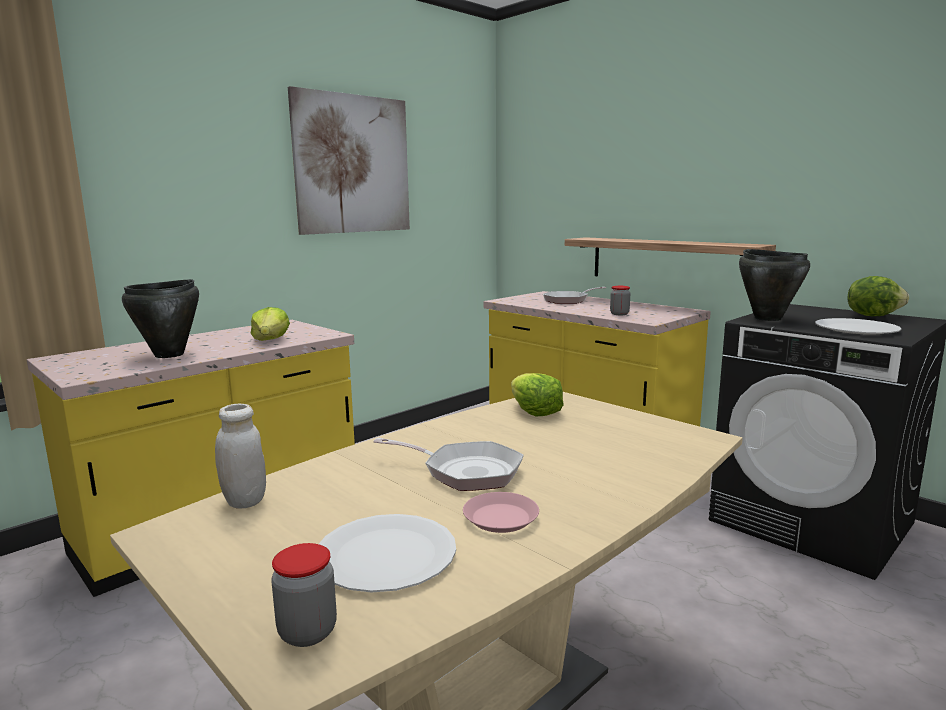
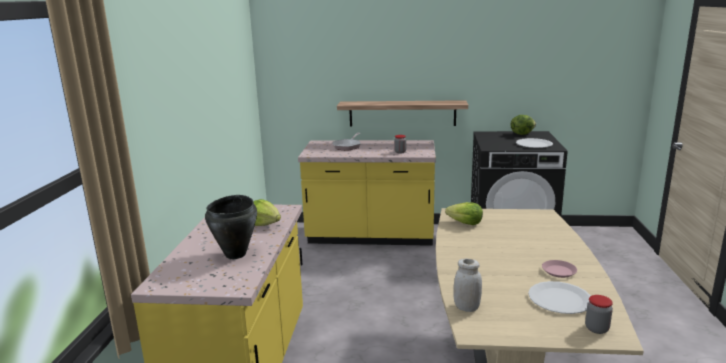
camera: 40 degrees left, 5 degrees up
picture [288,86,410,235] -> none
frying pan [373,438,524,491] -> none
black cooking pot [739,249,810,321] -> none

